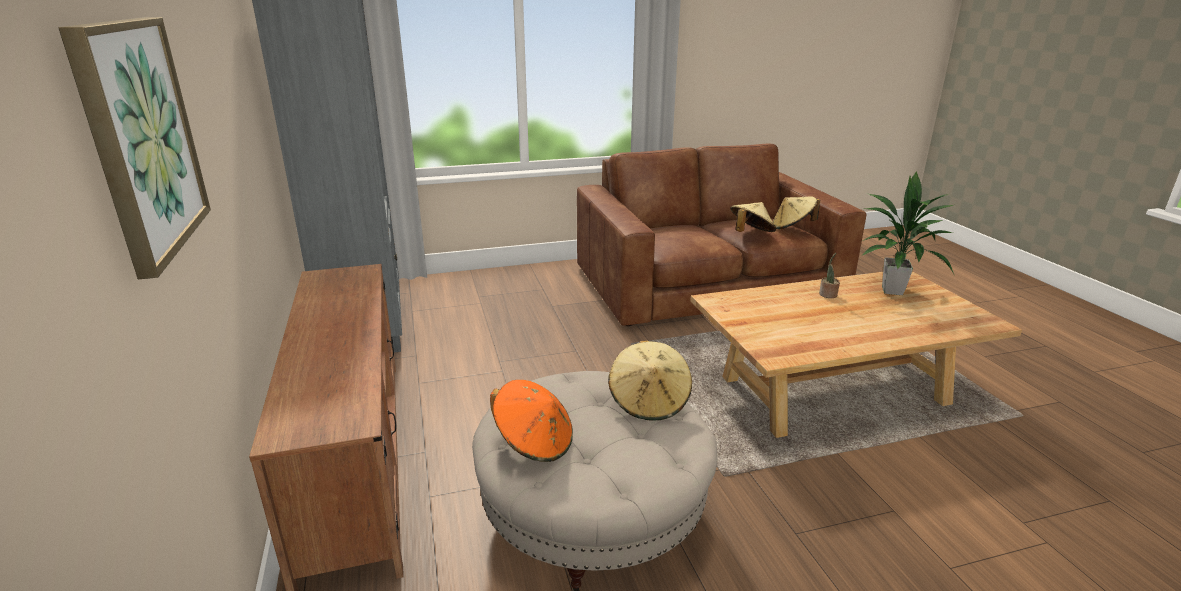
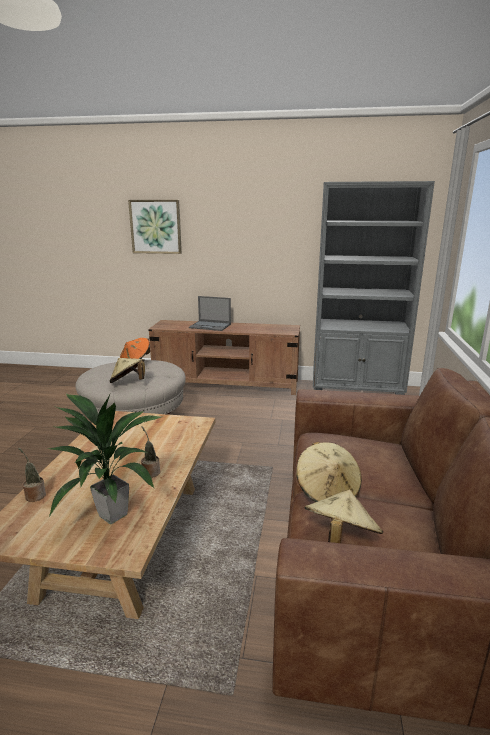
camera: 115 degrees right, 5 degrees down
none -> potted plant [18,448,46,502]
none -> laptop [189,296,231,331]

